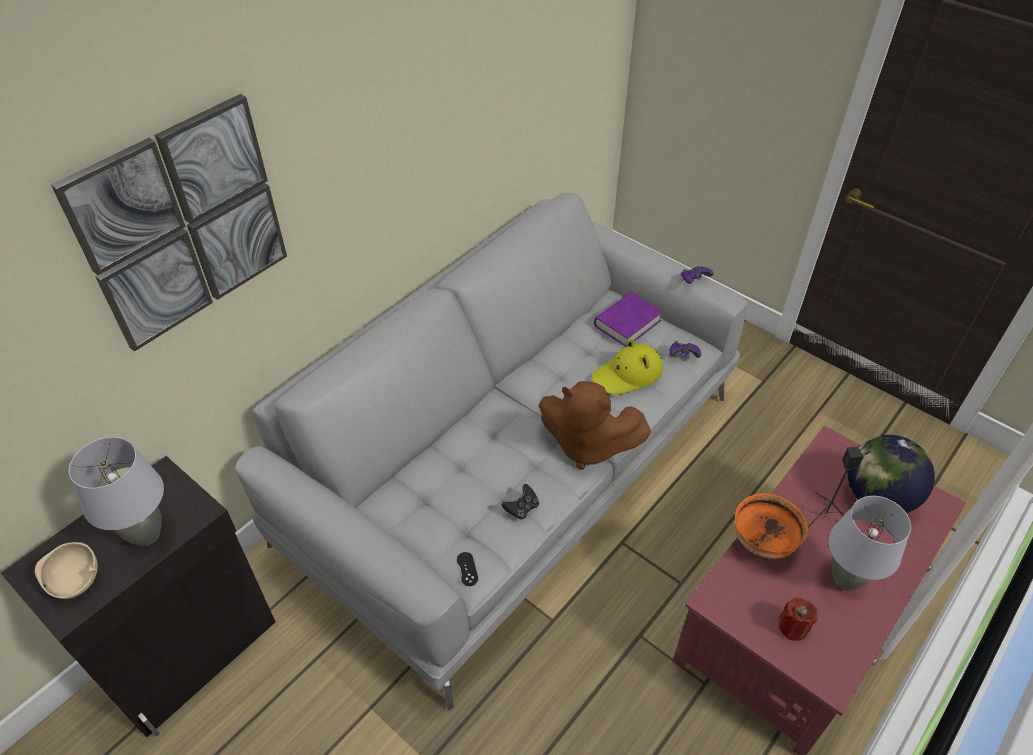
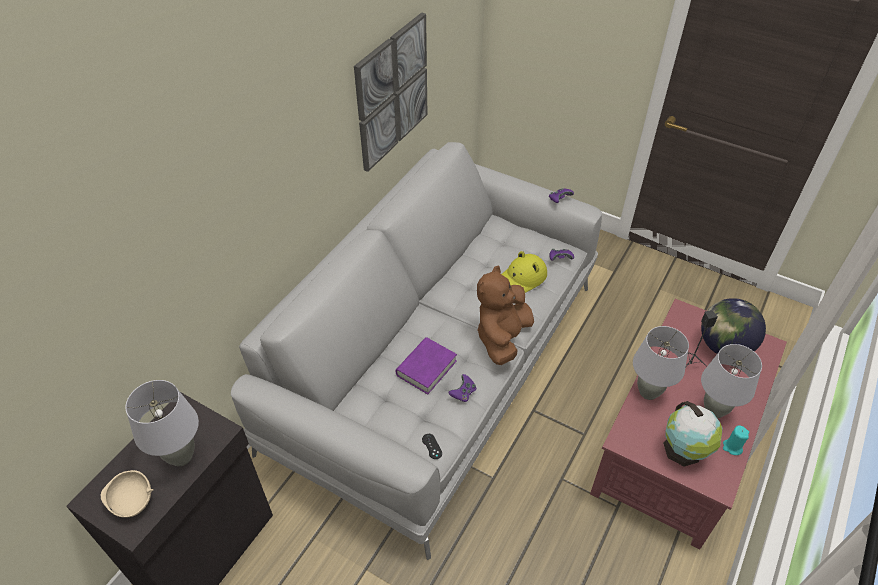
camera: 10 degrees left, 0 degrees up
picture [51,94,287,352] -> picture moved to [354,12,428,172]
black game controller [502,484,539,519] -> purple game controller [448,374,476,402]
brown plush toy [539,381,651,470] -> brown plush toy turned 105 degrees clockwise [477,266,534,365]
purple book [594,292,663,347] -> purple book moved to [396,337,457,394]
orange bowl [735,493,808,559] -> grey table lamp [633,326,689,400]
red candle [778,597,818,641] -> globe [663,401,722,466]
none -> turquoise candle [723,425,749,455]

